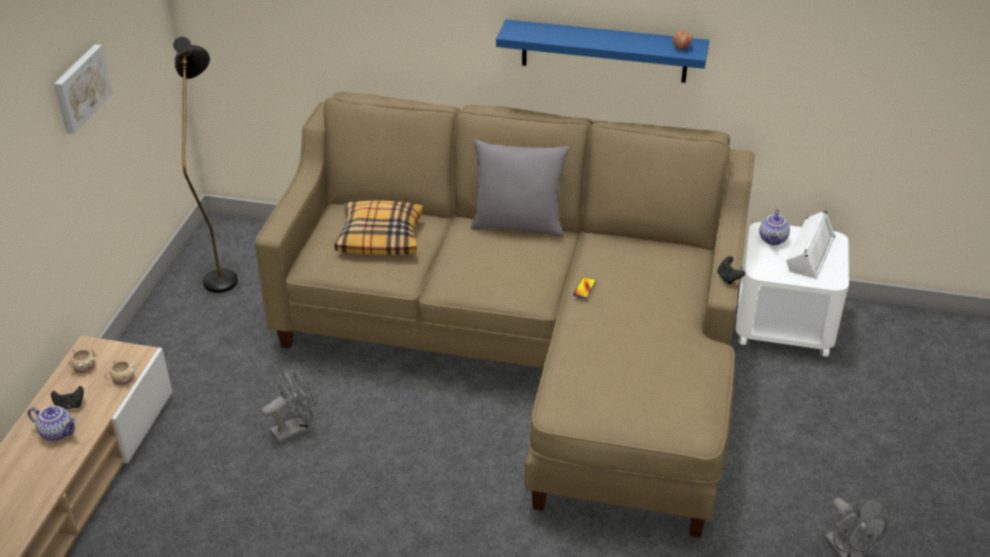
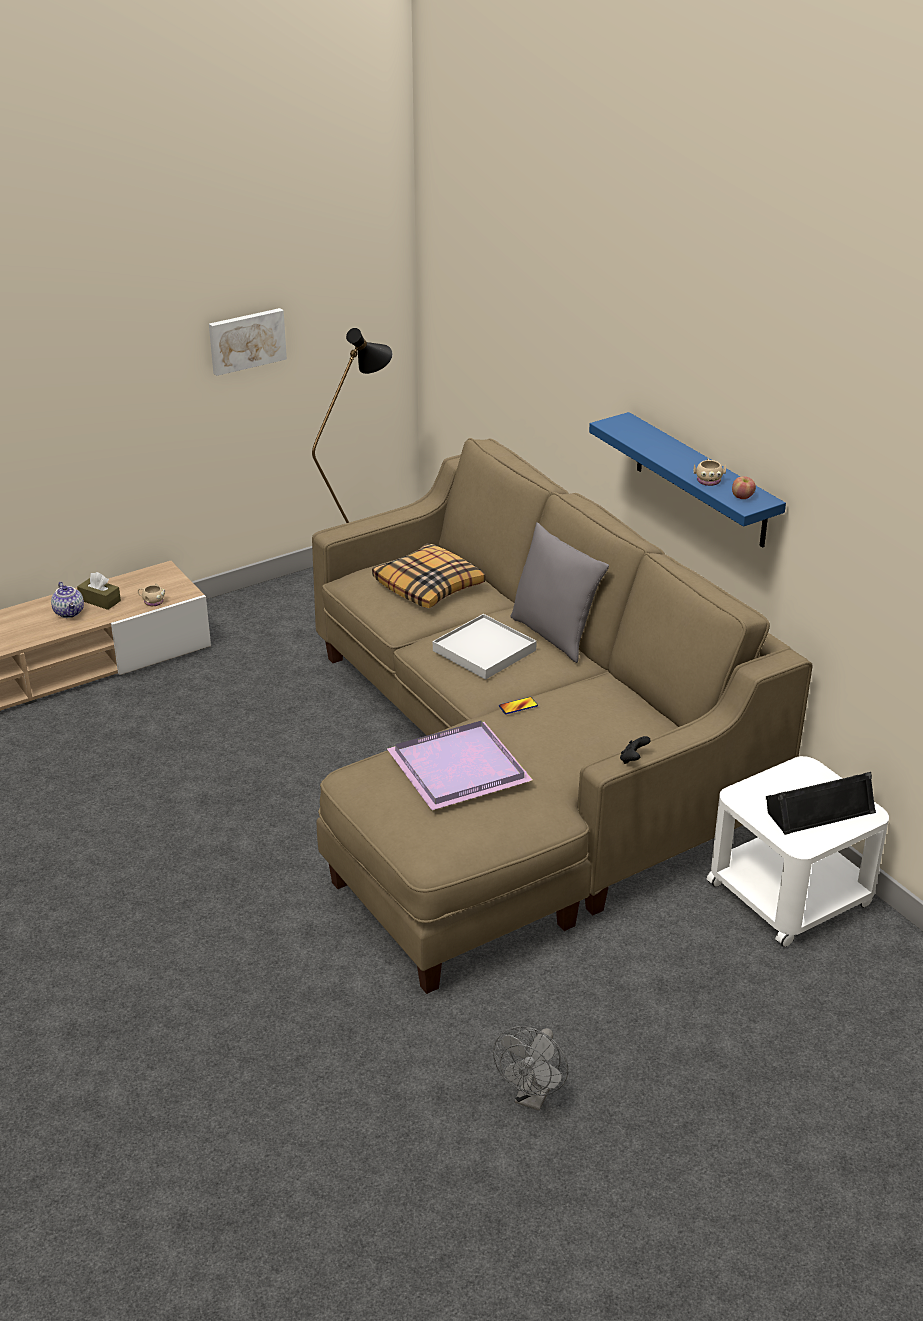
camera: 45 degrees right, 5 degrees down
black game controller [51,386,84,409] -> brown tissue box [77,572,121,610]
beige mug [68,349,95,373] -> beige mug moved to [694,458,726,486]
grey fan [262,368,316,443] -> none
teapot [759,209,790,245] -> none
white speaker [786,209,835,279] -> black speaker [766,772,876,835]
none -> purple tray [387,721,533,810]
none -> white tray [433,614,537,680]

